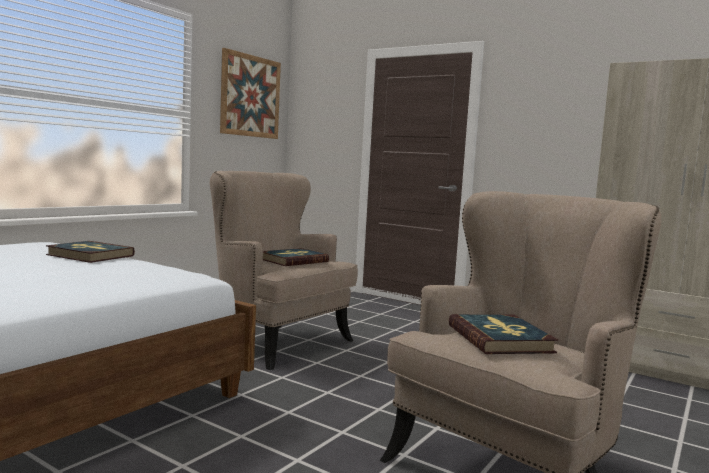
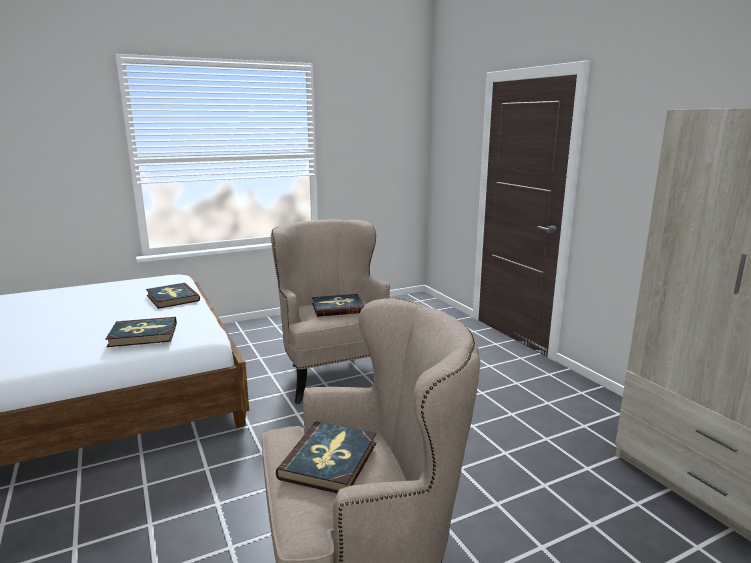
camera: 30 degrees right, 10 degrees up
picture [220,48,281,139] -> none
none -> book [105,317,177,347]

